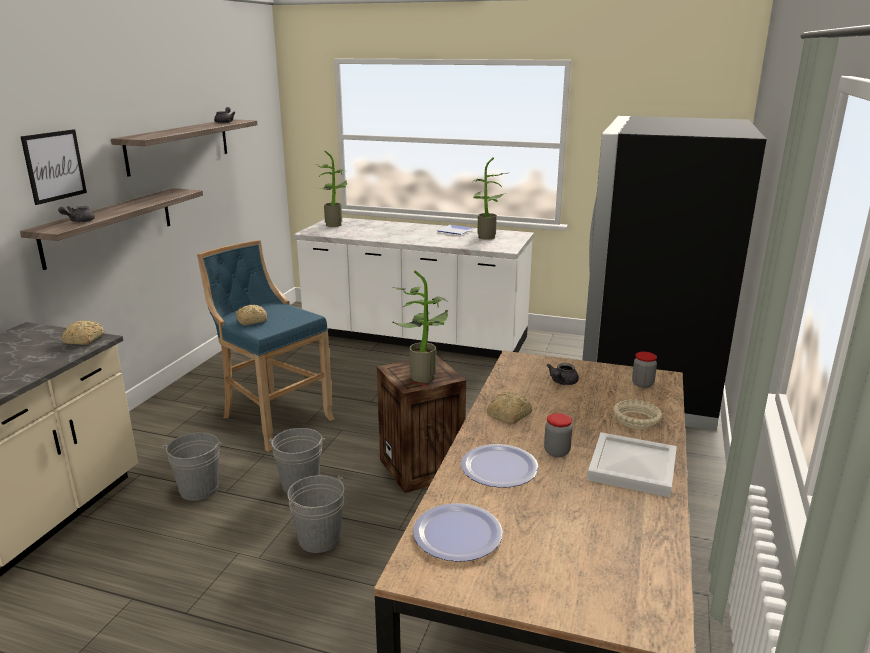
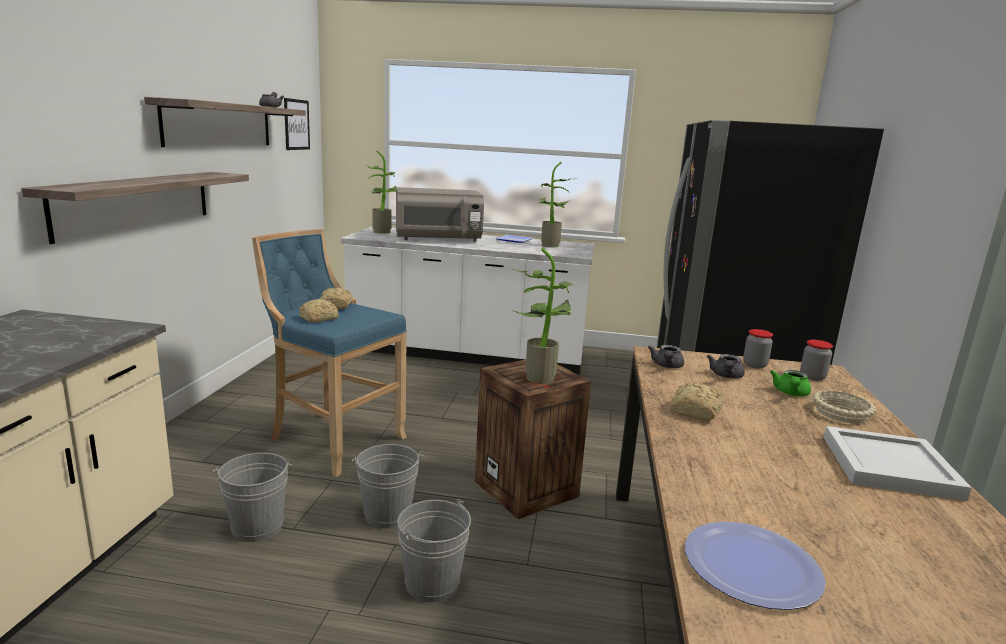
camera: 10 degrees left, 5 degrees down
picture [21,129,87,205] -> picture moved to [284,98,310,150]
grey teapot [58,206,95,222] -> grey teapot moved to [648,345,684,368]
bread [62,320,105,345] -> bread moved to [320,287,353,309]
plate [461,444,539,488] -> none
jar [544,413,572,457] -> jar moved to [743,329,773,368]
none -> grey microwave [396,187,484,242]
none -> green teapot [770,370,811,396]

